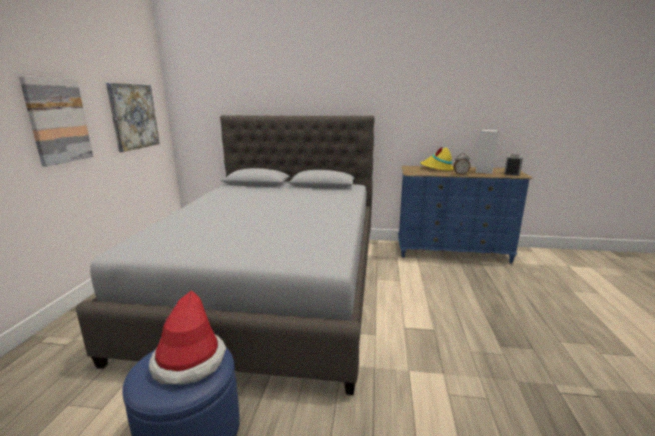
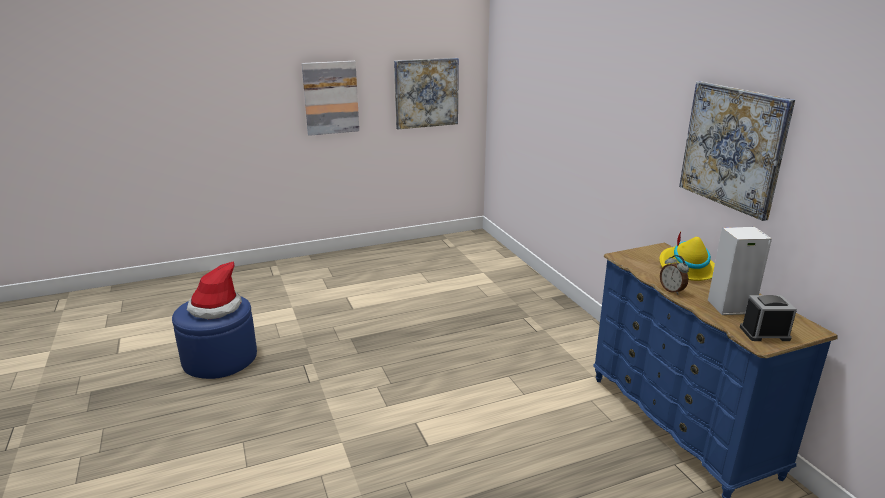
camera: 60 degrees right, 5 degrees up
grey bed [76,115,375,395] -> none
none -> picture [679,81,795,221]

